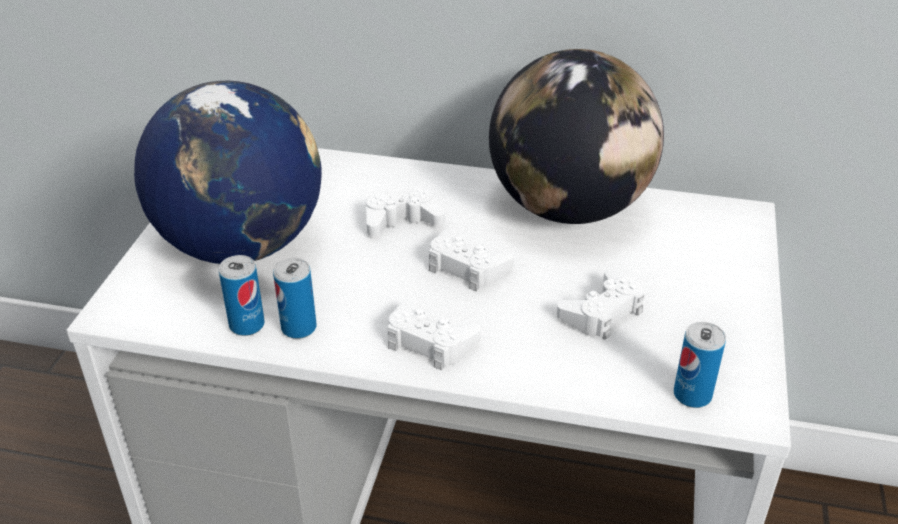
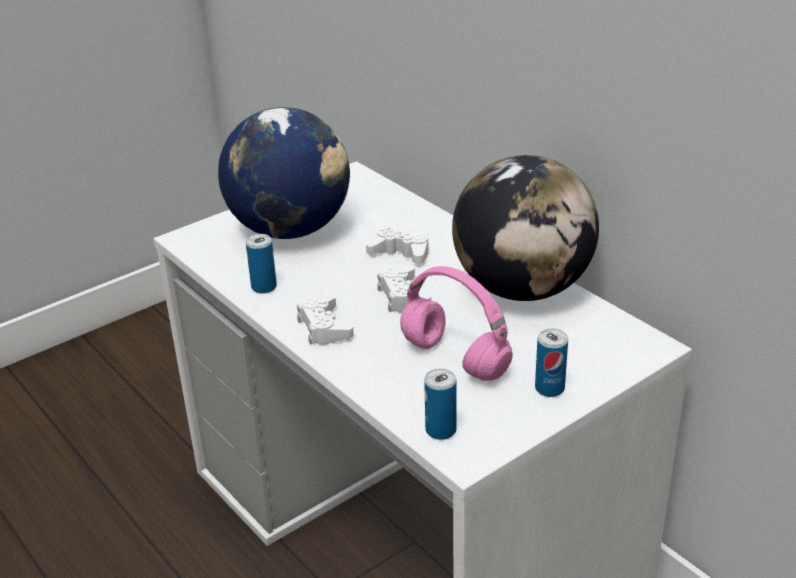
camera: 40 degrees right, 5 degrees down
can [219,255,265,336] -> can moved to [535,329,568,397]
white game controller [556,268,645,340] -> pink headphones [400,266,513,381]

